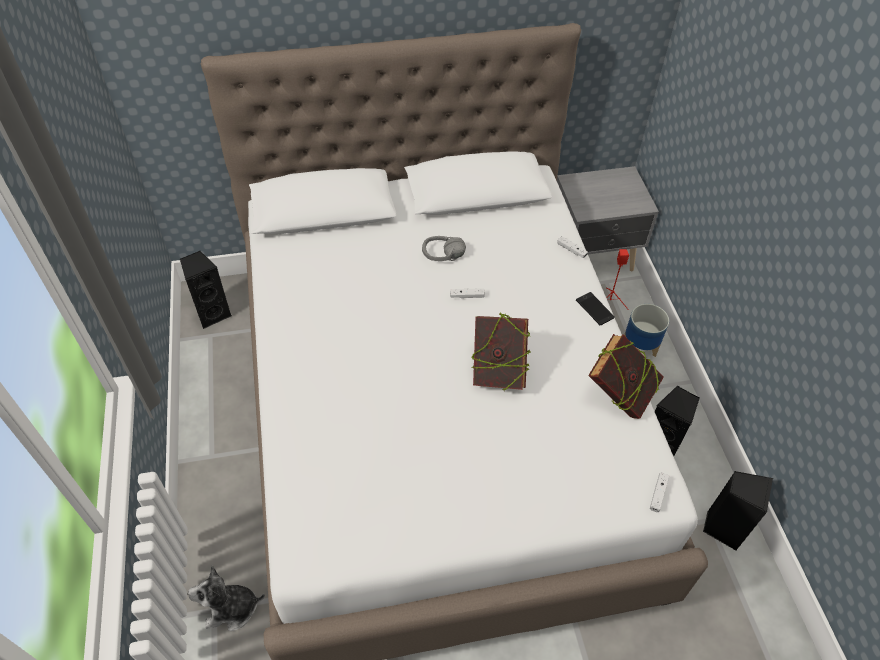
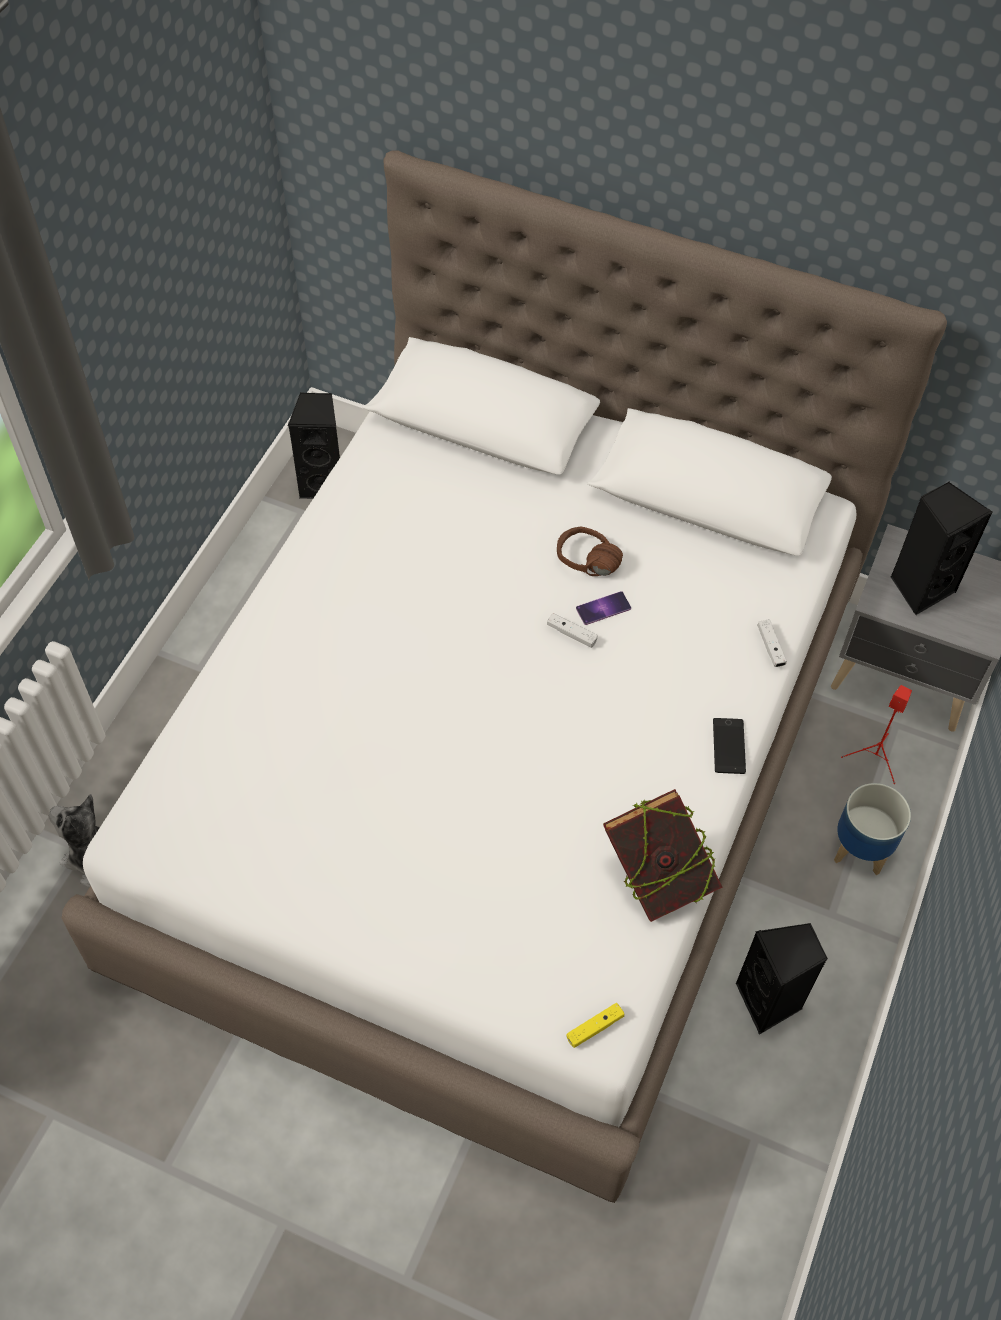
camera: 35 degrees right, 5 degrees up
grey headphones [422,236,466,261] -> brown headphones [557,526,623,576]
book [471,313,530,391] -> none
white game controller [650,472,669,512] -> yellow game controller [566,1003,624,1048]
black speaker [703,471,773,550] -> black speaker moved to [890,481,992,615]
none -> phone [576,591,631,625]

